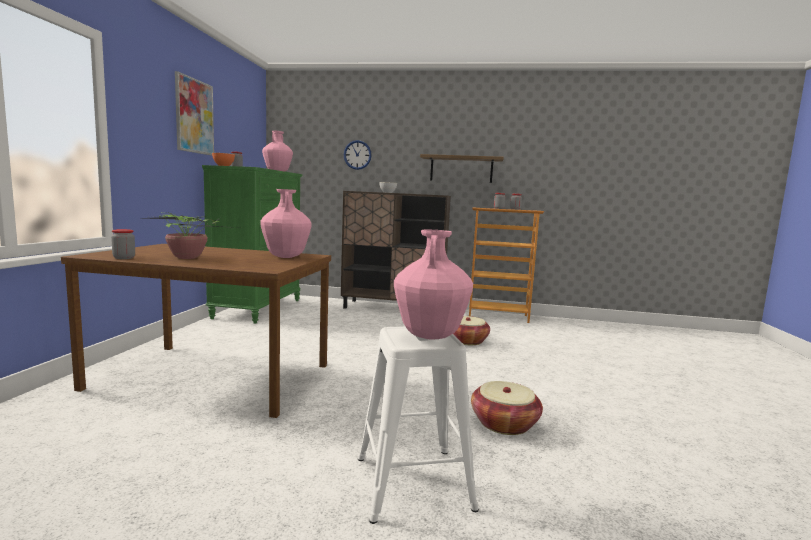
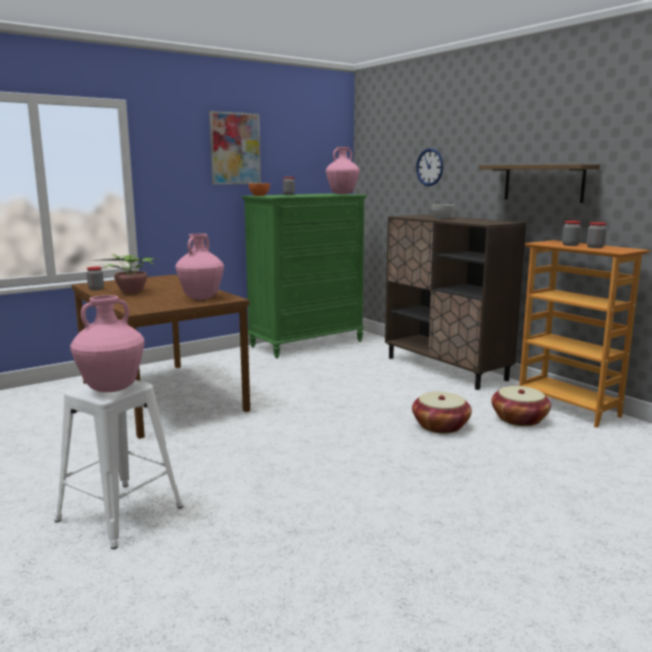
camera: 45 degrees right, 5 degrees up
basket [471,381,543,435] -> basket moved to [491,386,551,426]

